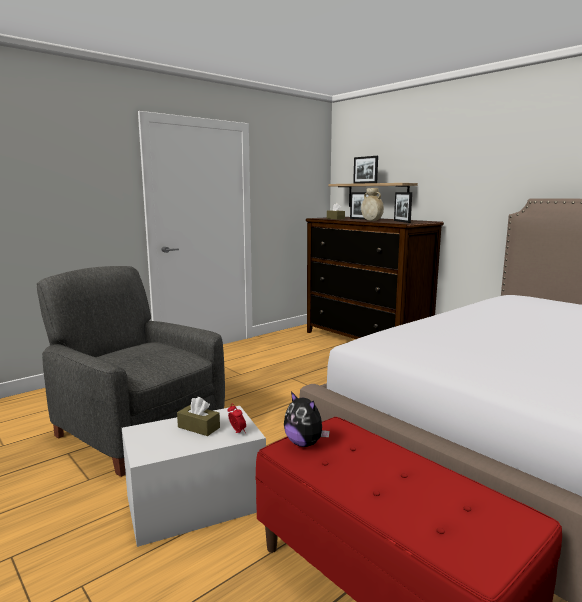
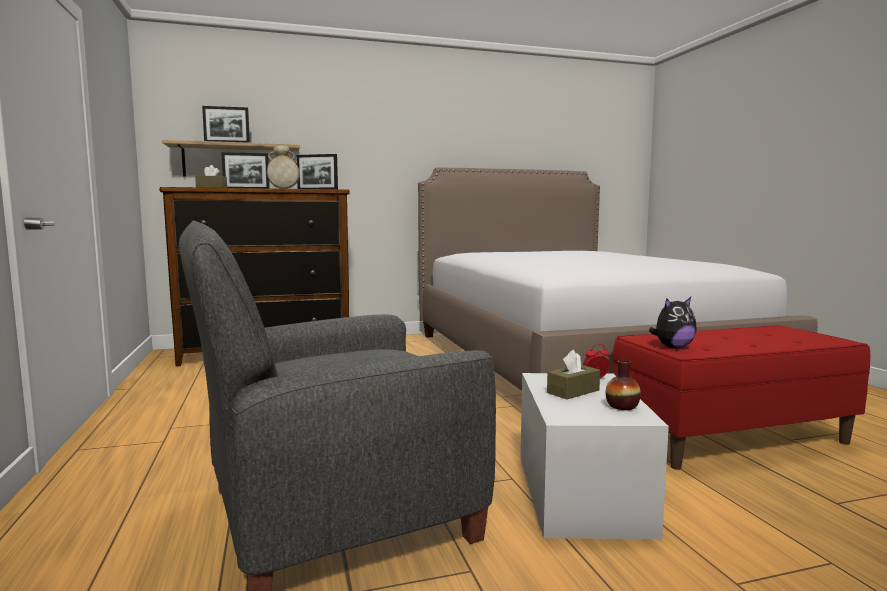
camera: 65 degrees left, 5 degrees down
none -> vase [606,360,641,410]

